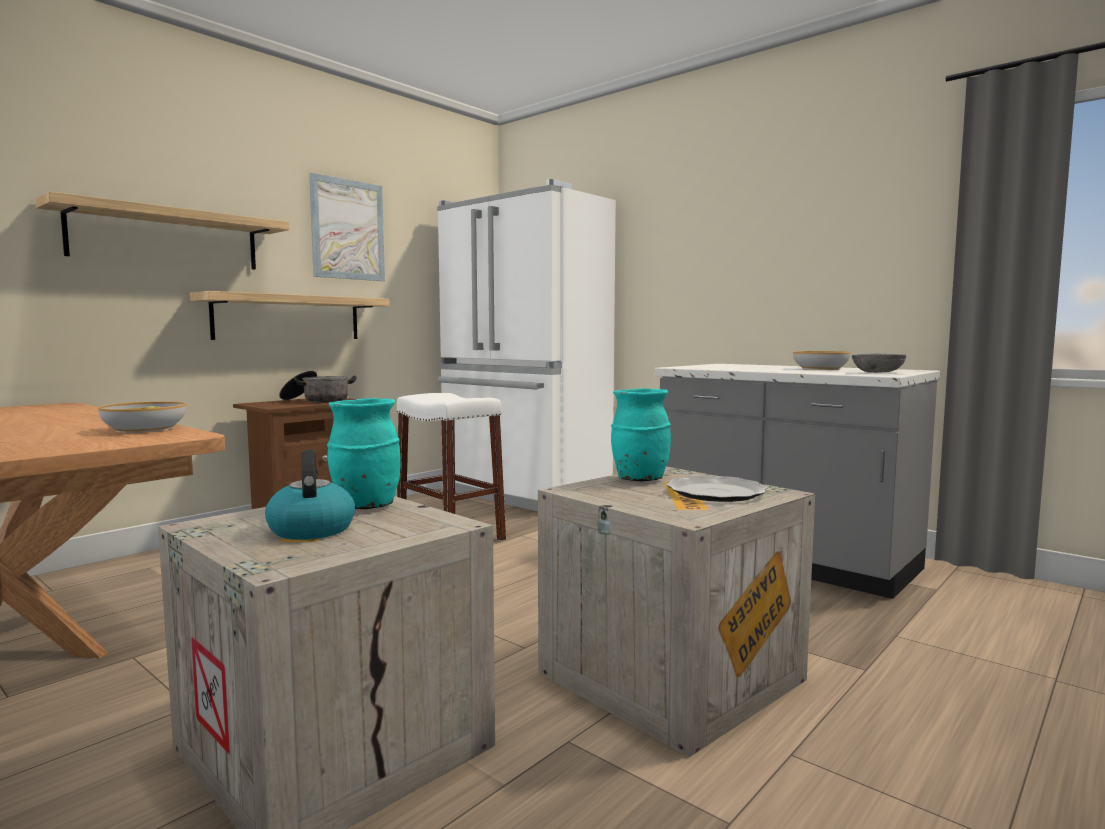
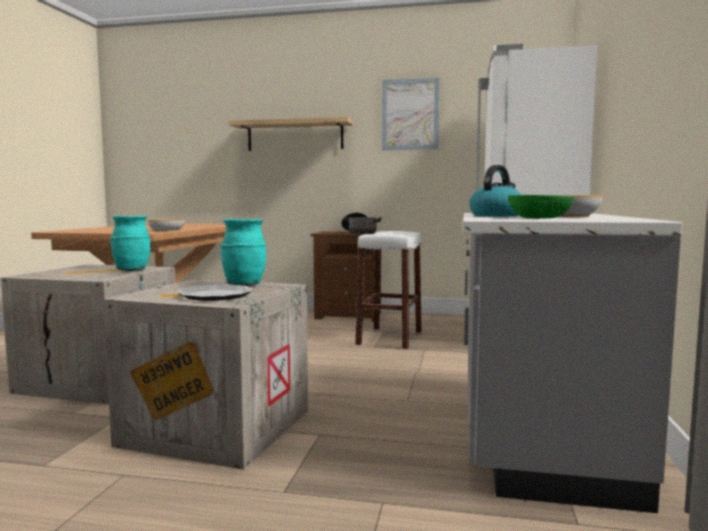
camera: 60 degrees right, 0 degrees up
shelf [190,291,389,340] -> none
kettle [265,450,355,540] -> kettle moved to [469,165,521,217]
grey bowl [852,354,906,373] -> green bowl [508,195,574,219]

